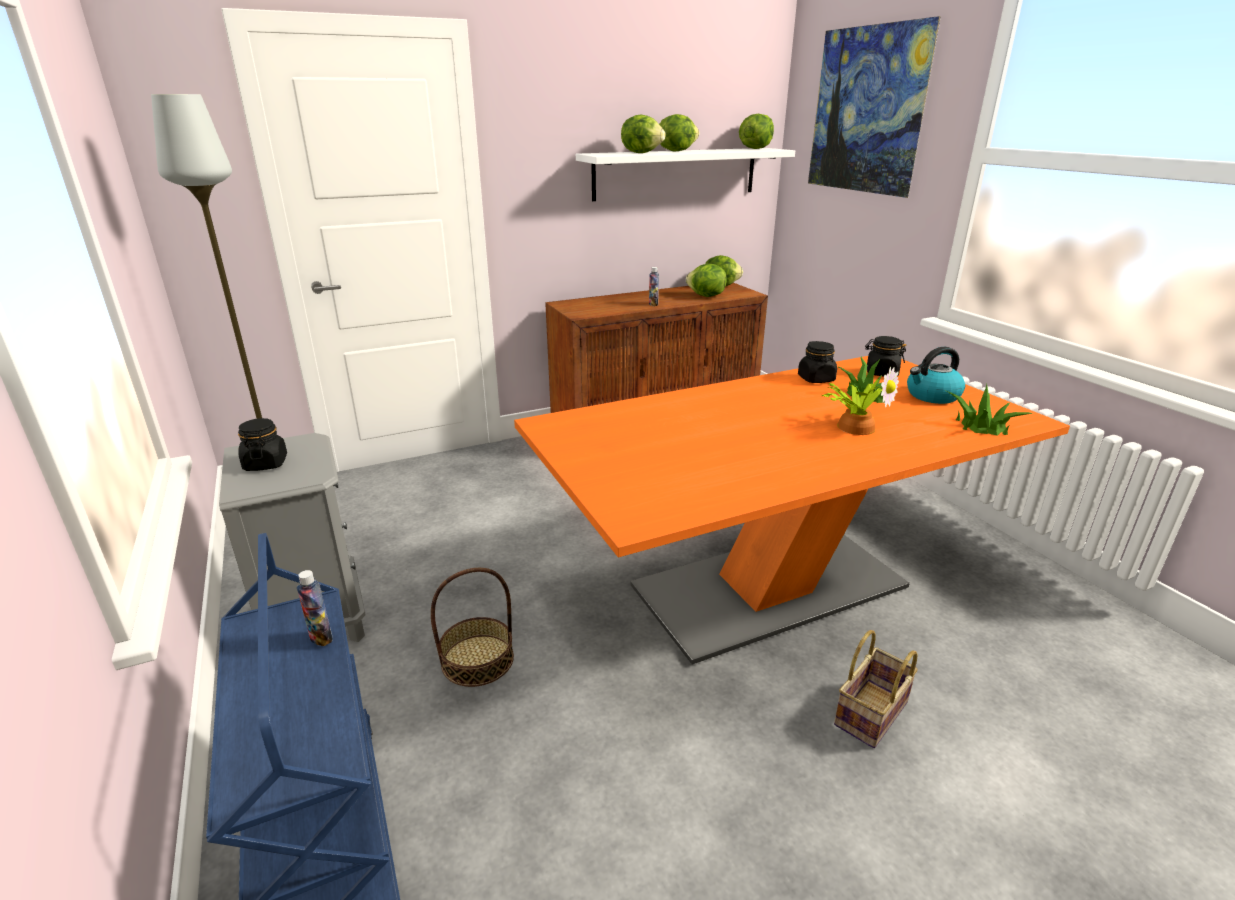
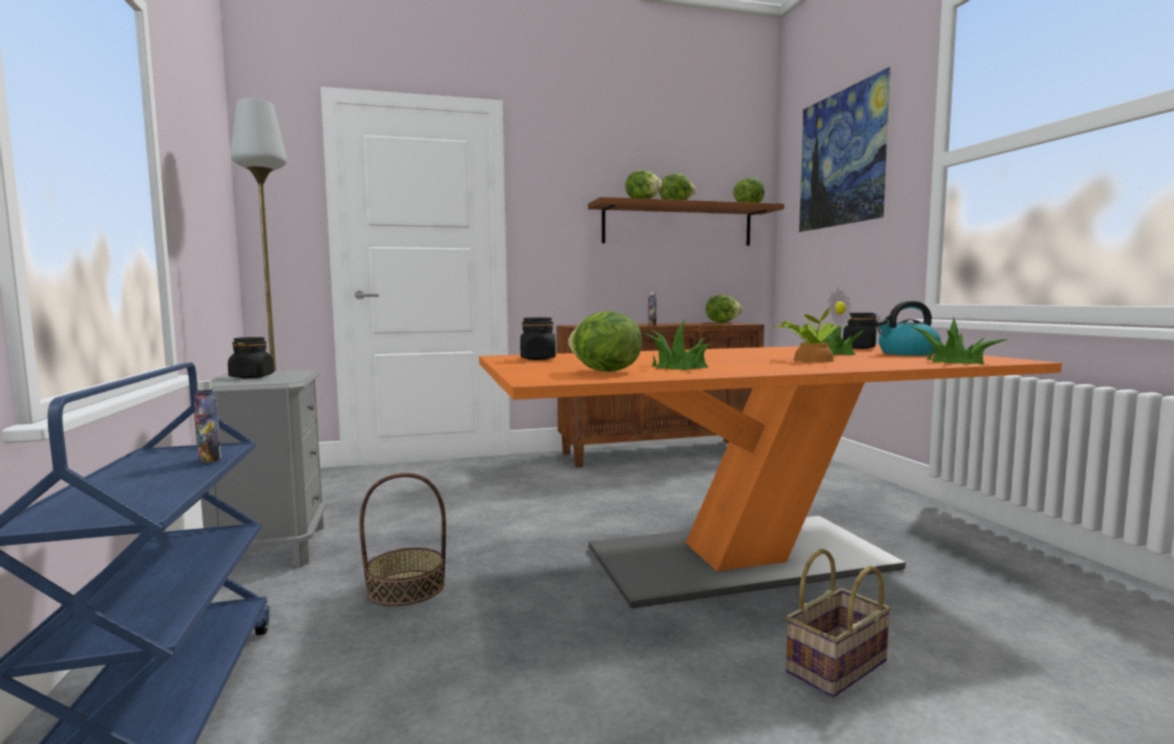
camera: 10 degrees right, 20 degrees down
white shelf [576,148,795,201] -> brown shelf [588,197,784,246]
lettuce [686,264,727,297] -> lettuce moved to [568,311,642,372]
black jar [798,341,837,383] -> black jar moved to [520,317,556,360]
none -> potted plant [643,319,712,370]

